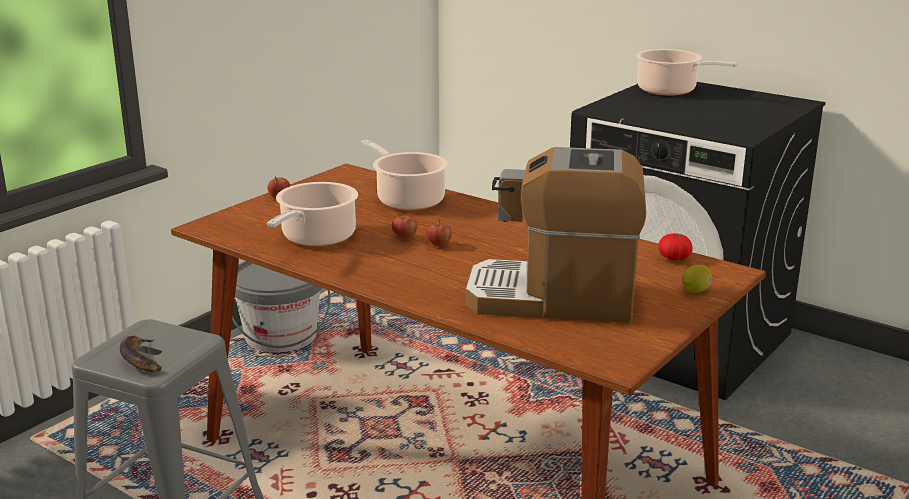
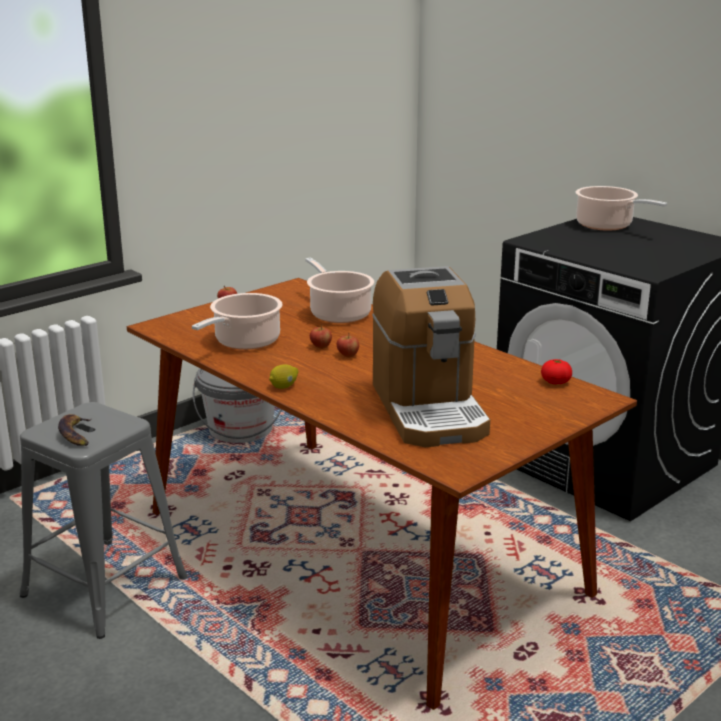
camera: 10 degrees right, 0 degrees up
coffee machine [465,147,646,323] -> coffee machine turned 120 degrees counterclockwise [372,266,490,447]
lemon [682,265,712,293] -> lemon moved to [269,365,298,389]

